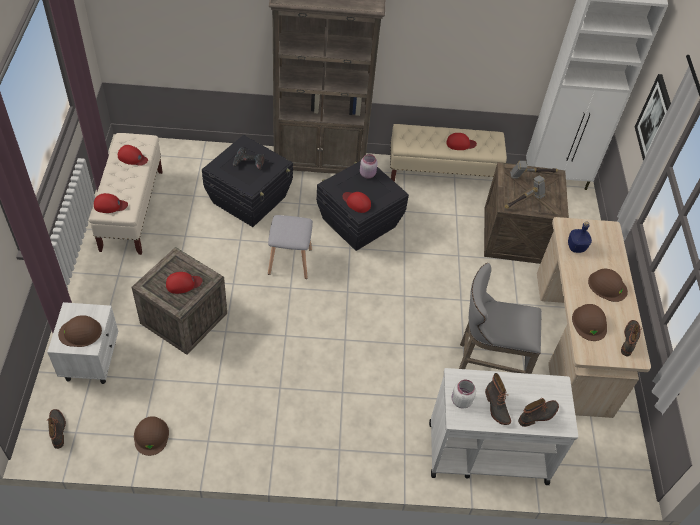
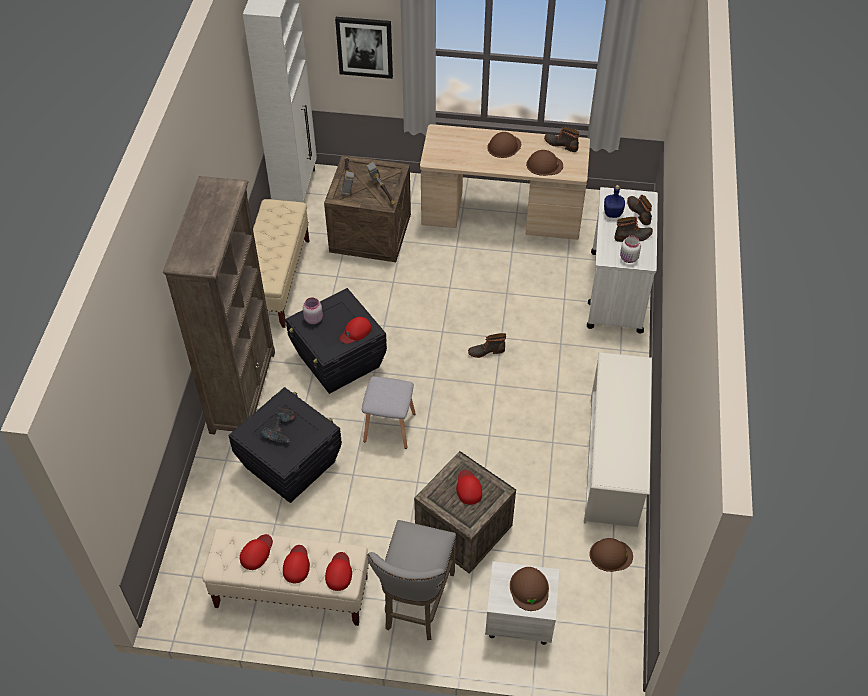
camera: 80 degrees left, 0 degrees up
boot [46,409,66,449] -> boot moved to [468,333,506,358]
red cap [446,133,477,150] -> red cap moved to [283,545,310,583]
grey stool [459,263,542,374] -> grey stool moved to [367,520,456,640]
blue bottle [568,221,592,253] -> blue bottle moved to [604,185,625,218]
none -> white shoe rack [584,352,652,527]

